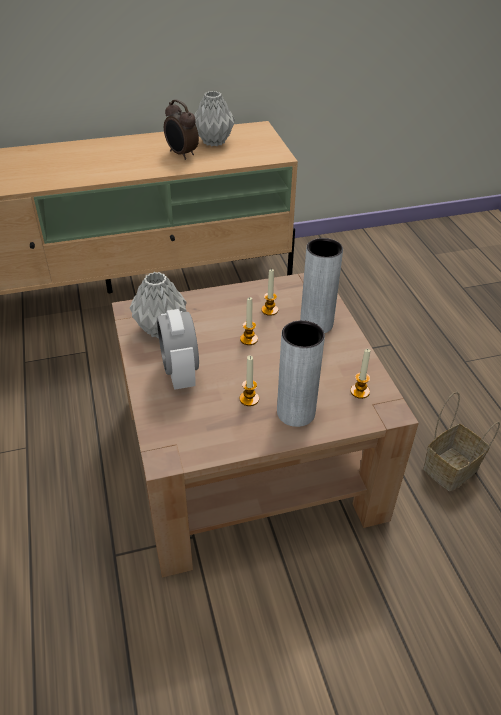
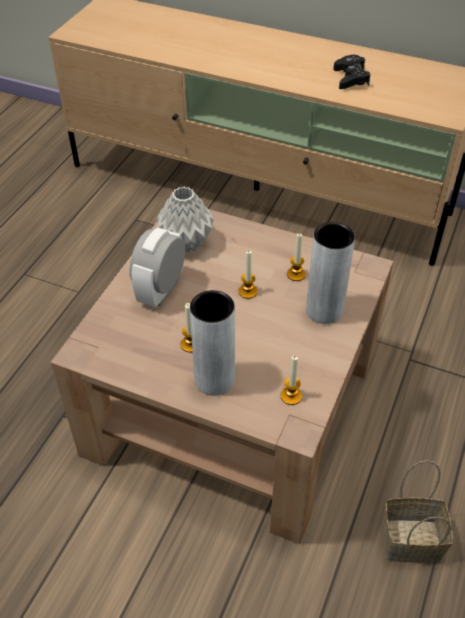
camera: 40 degrees right, 5 degrees up
alarm clock [164,99,199,160] -> black game controller [333,55,370,89]
grey vase [194,91,235,146] -> none

